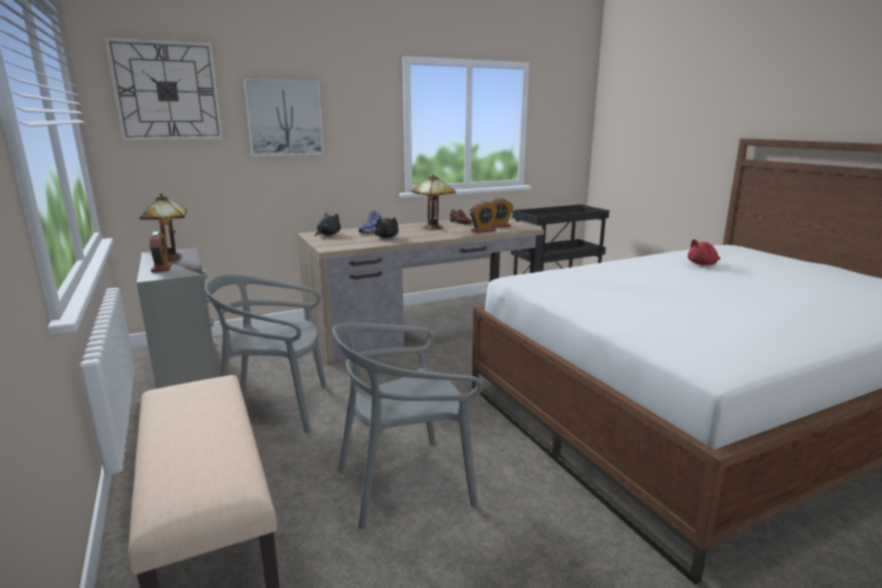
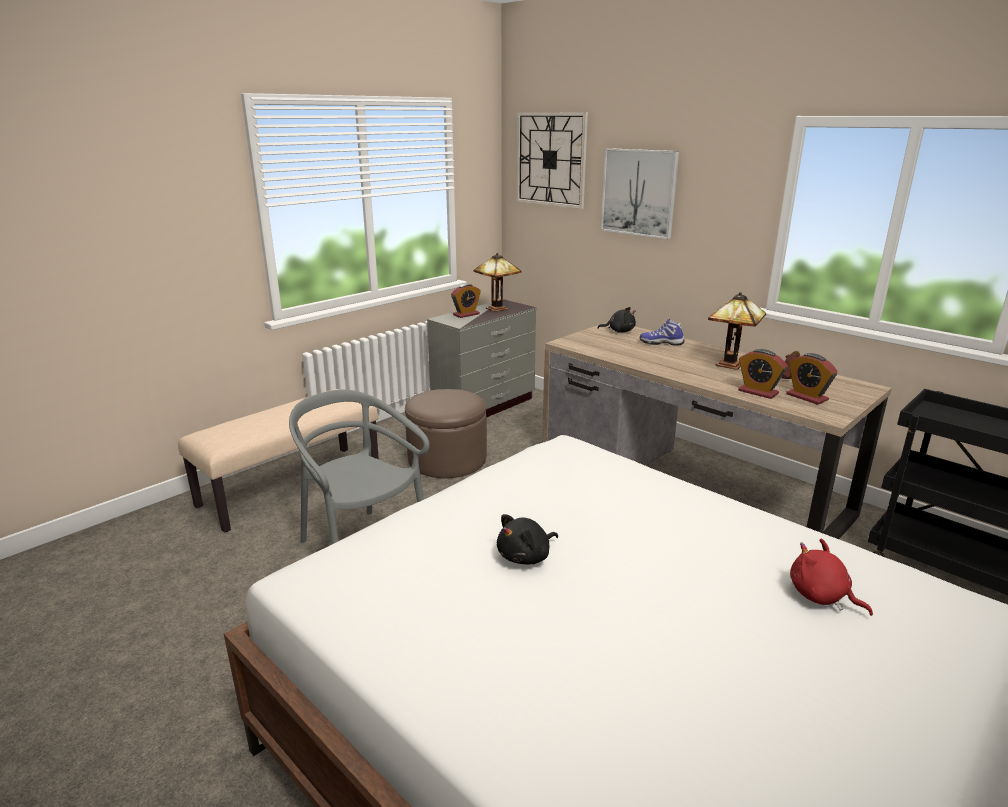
camera: 70 degrees right, 5 degrees up
grey chair [205,274,327,433] -> brown ottoman [405,389,487,478]
black plush toy [374,218,399,238] -> black plush toy moved to [497,514,558,564]

